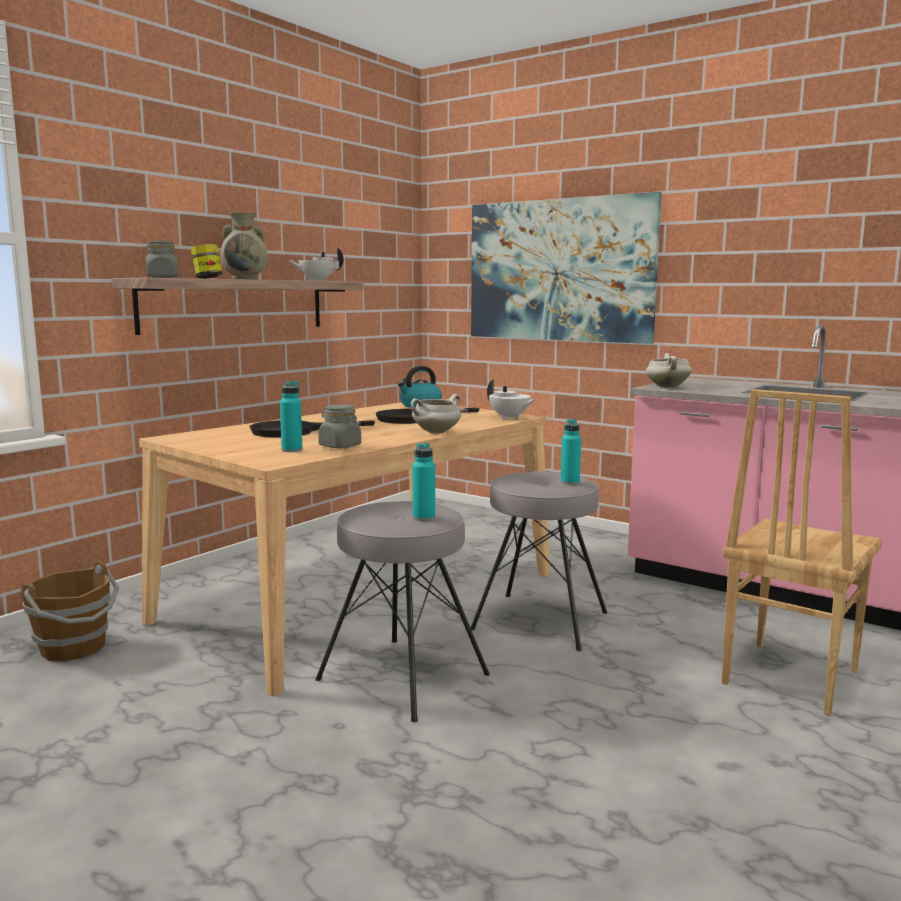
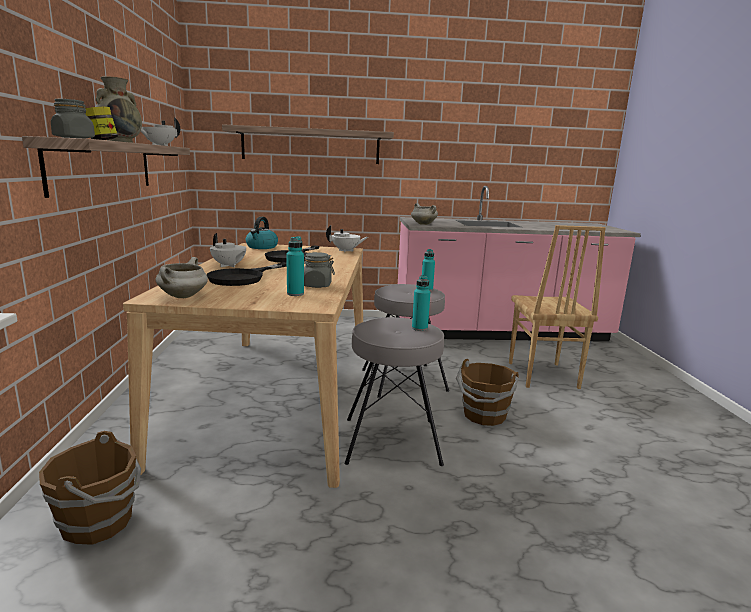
camera: 40 degrees left, 5 degrees up
white cooking pot [411,394,461,434] -> white cooking pot moved to [155,257,208,298]
picture [471,192,662,344] -> shelf [222,124,394,164]
none -> white teapot [210,233,246,267]
none -> brown bucket [456,359,519,426]

